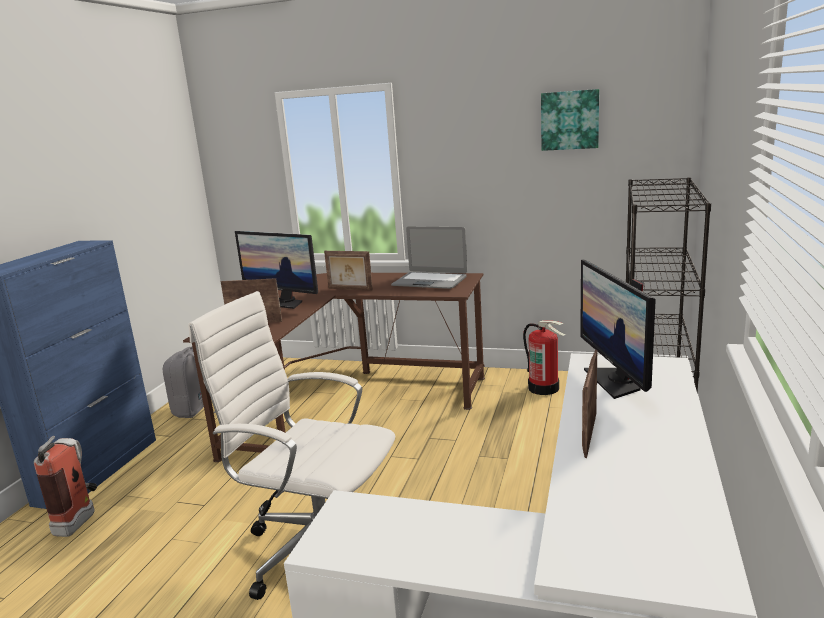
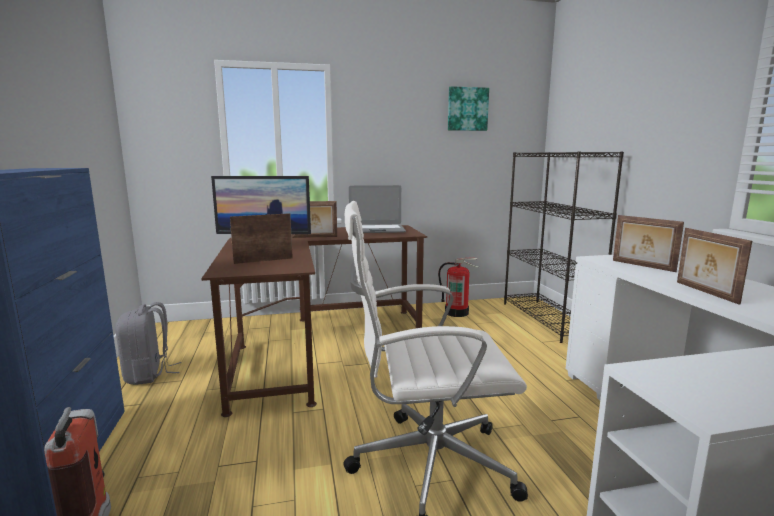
camera: 30 degrees left, 5 degrees down
monitor [580,259,656,399] -> picture frame [613,215,684,272]

